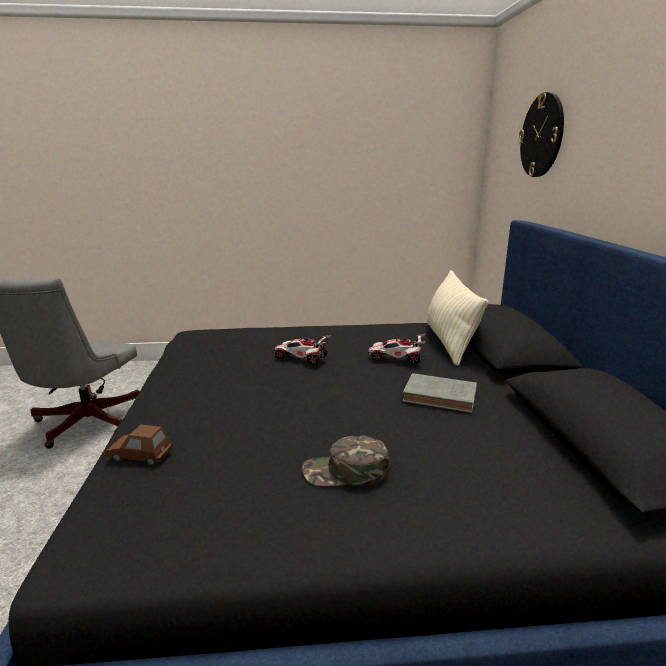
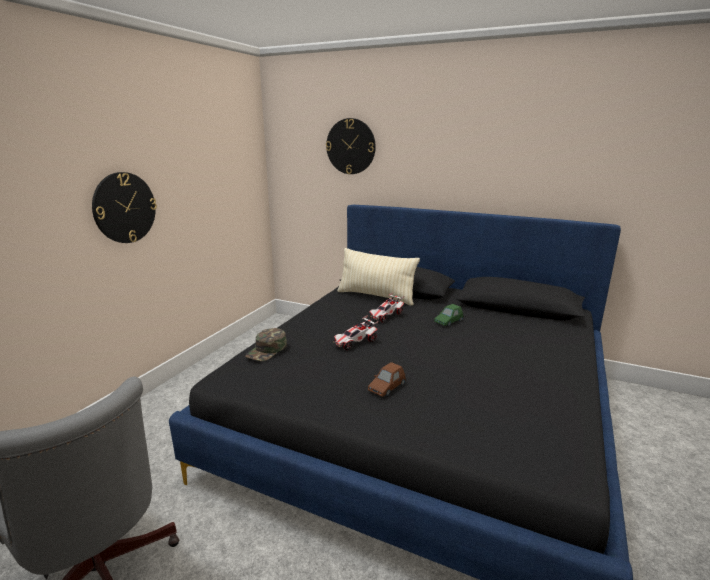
camera: 60 degrees left, 0 degrees up
brown toy car [104,424,171,466] -> brown toy car moved to [368,362,406,397]
green cap [302,435,390,486] -> green cap moved to [245,328,287,361]
grey book [403,373,477,413] -> green toy car [434,304,463,326]
none -> wall clock [92,172,157,243]

